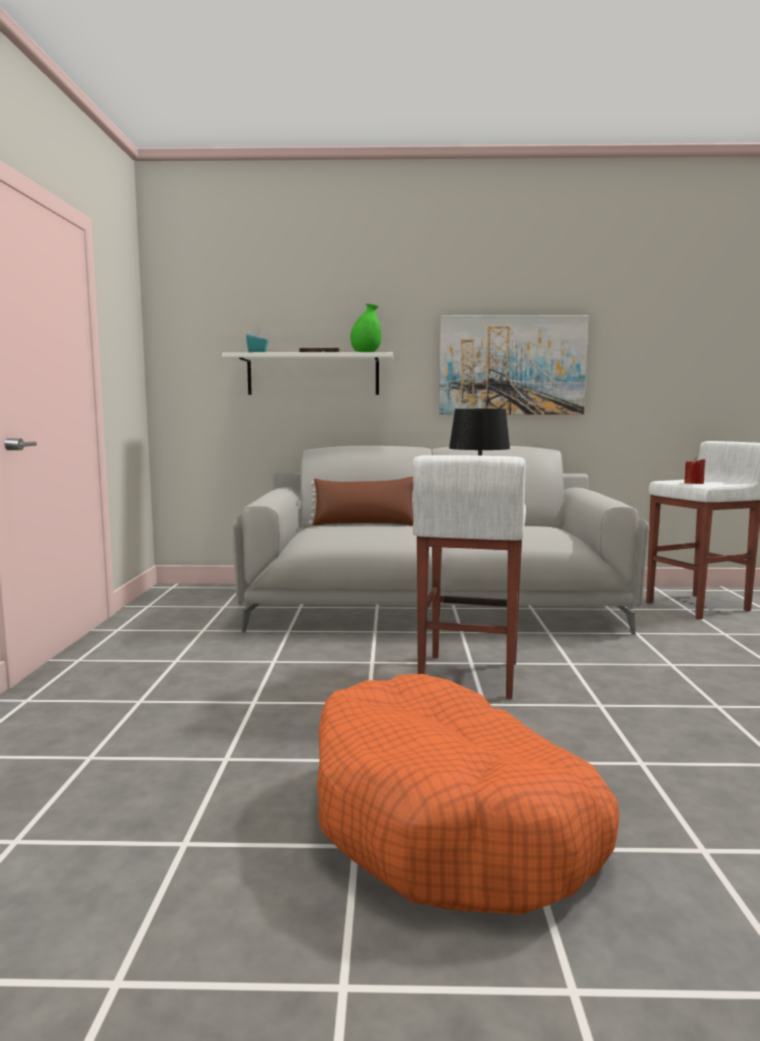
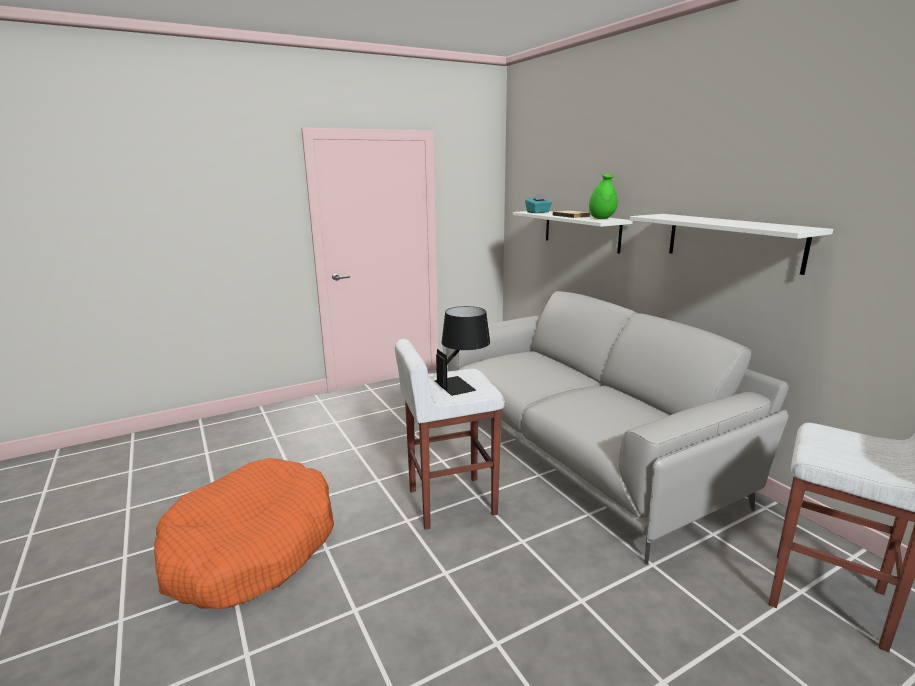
camera: 60 degrees right, 10 degrees up
brown pillow [309,476,413,526] -> none
picture [439,315,588,414] -> white shelf [630,214,833,275]
red candle [684,457,706,484] -> none

